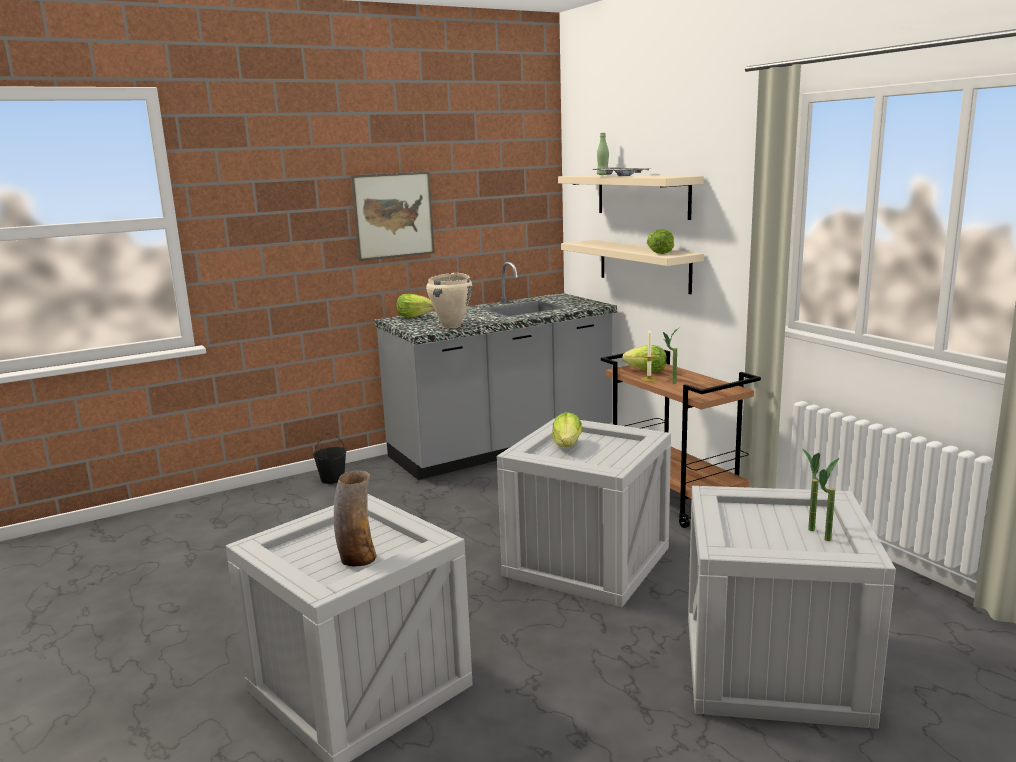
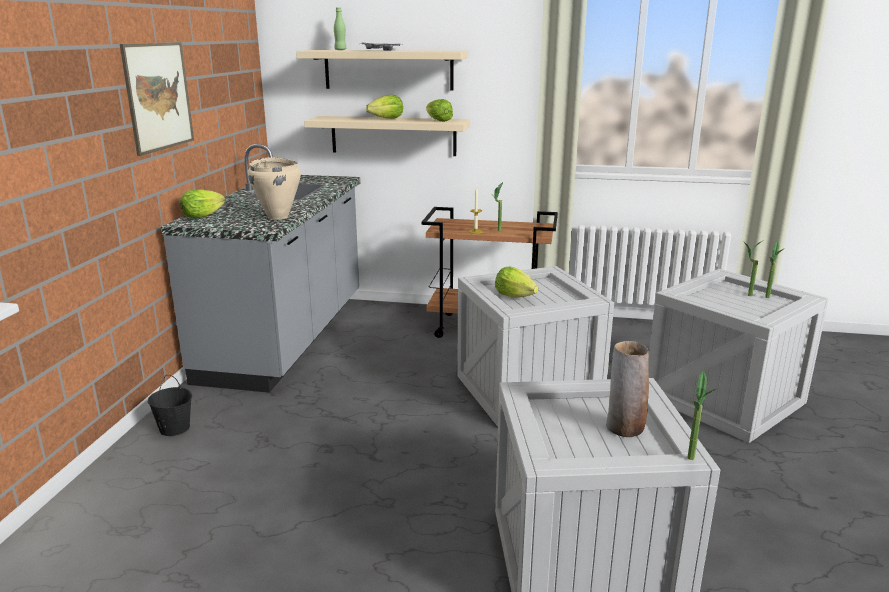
camera: 50 degrees left, 5 degrees up
lettuce [622,345,667,372] -> lettuce moved to [366,95,403,119]
none -> potted plant [687,370,715,460]

